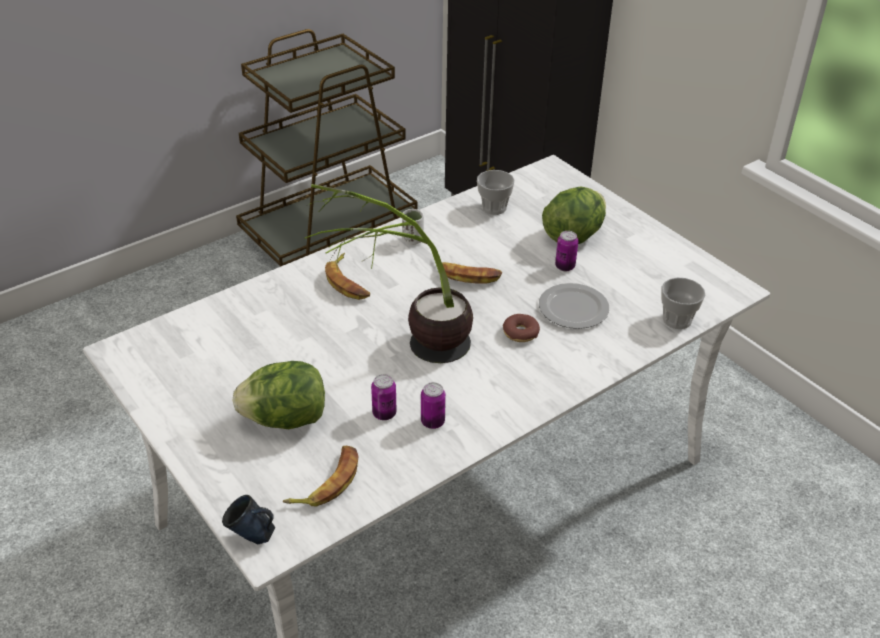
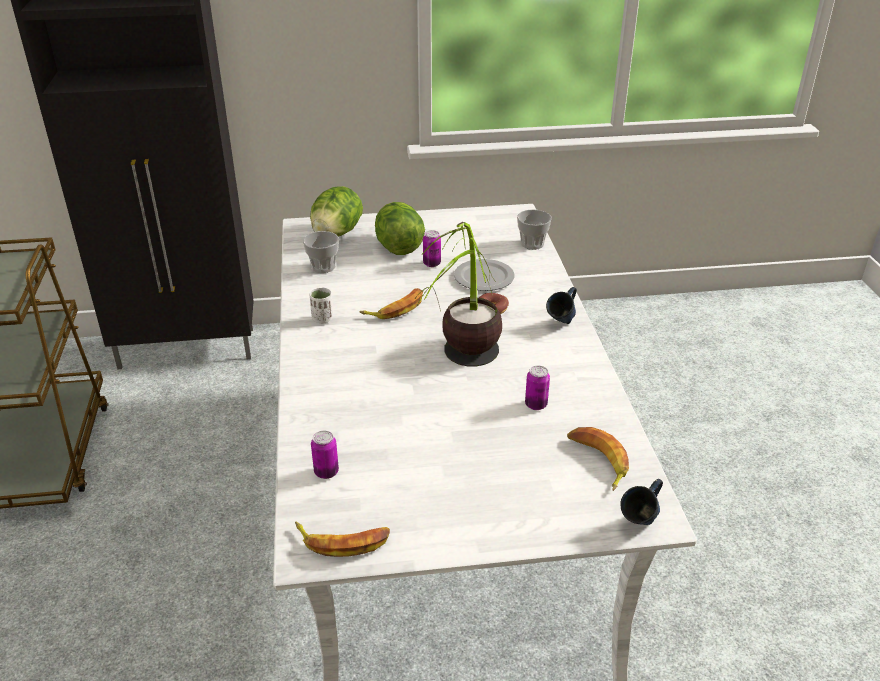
camera: 60 degrees left, 5 degrees down
lettuce [233,361,325,429] -> lettuce moved to [310,186,363,237]
banana [325,253,370,300] -> banana moved to [295,521,390,557]
can [421,382,446,429] -> can moved to [311,431,339,479]
none -> blue mug [546,287,577,324]

